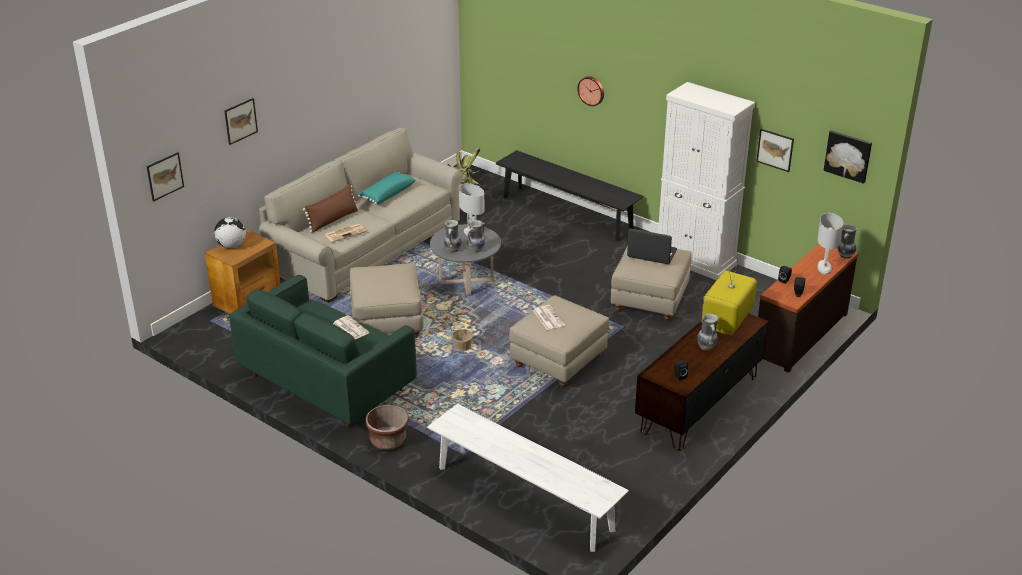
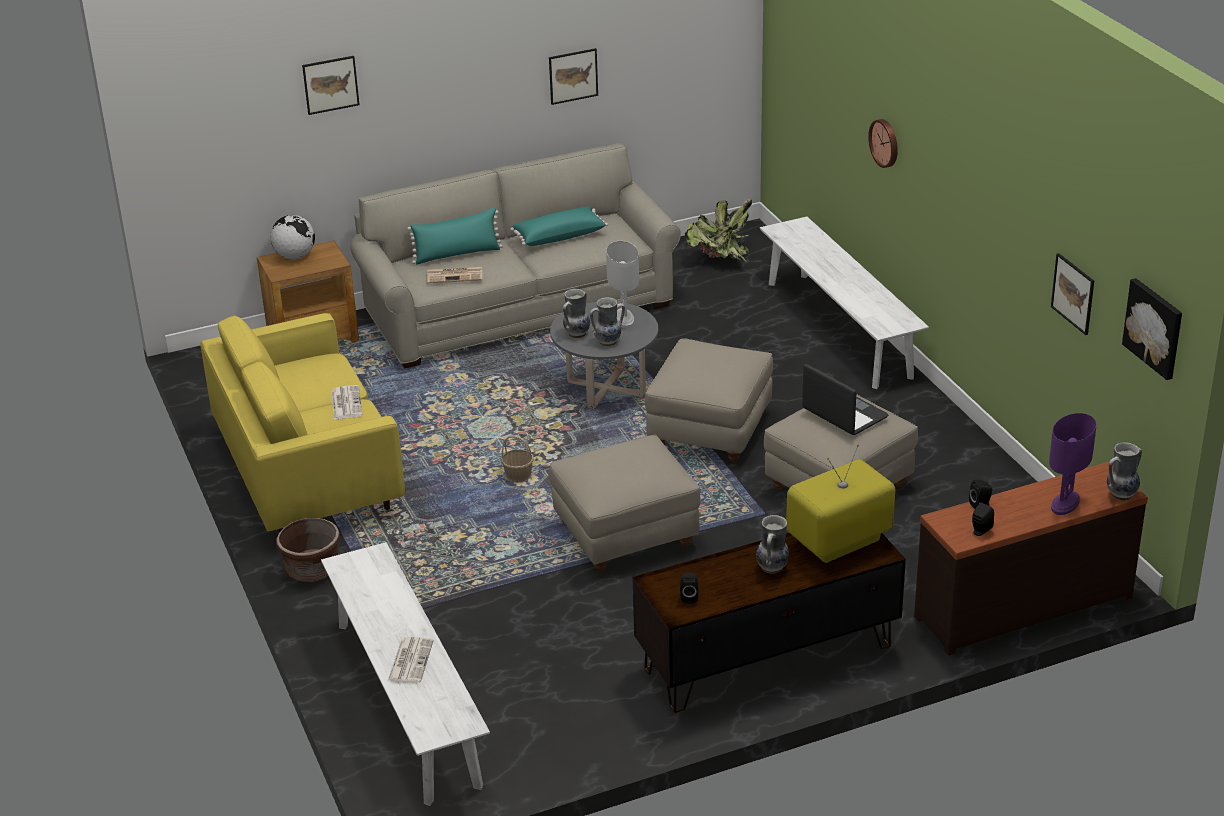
camera: 30 degrees right, 0 degrees up
picture [147,152,184,201] -> picture moved to [549,48,598,105]
green sofa [229,275,417,428] -> yellow sofa [200,313,405,532]
brown pillow [303,184,359,233] -> turquoise pillow [407,207,503,265]
beige ottoman [350,263,424,338] -> beige ottoman moved to [645,338,773,462]
black bench [496,150,644,241] -> white bench [760,217,929,389]
newspaper [533,305,565,330] -> newspaper moved to [387,637,434,683]
white cabinet [658,82,755,280] -> none
white table lamp [817,213,843,275] -> purple table lamp [1049,413,1096,515]

